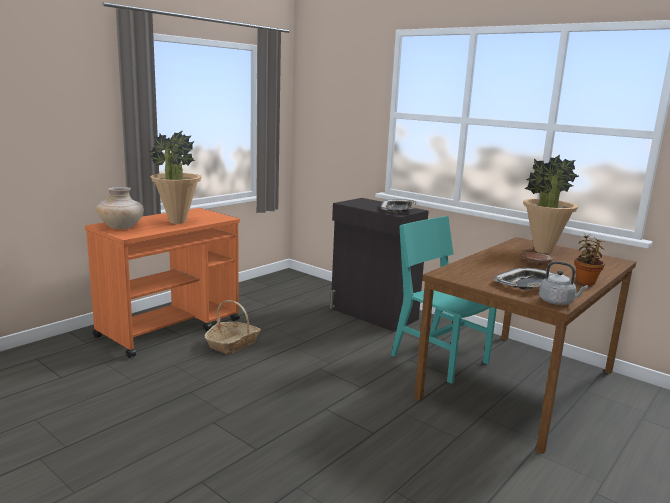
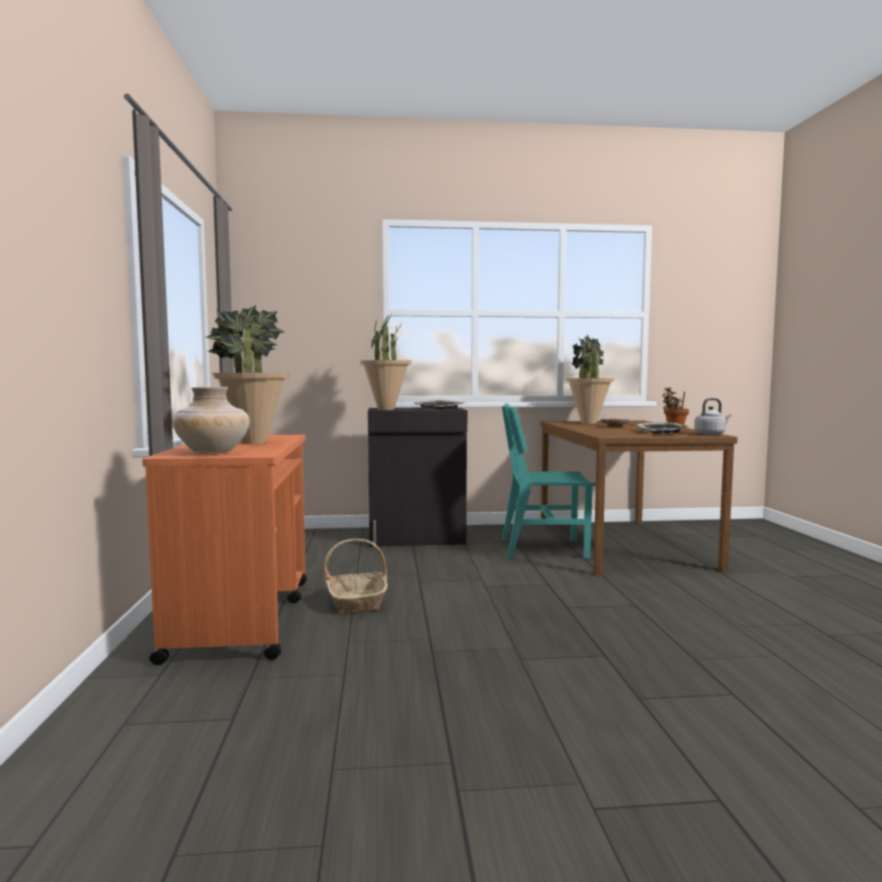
camera: 45 degrees left, 10 degrees down
none -> potted plant [360,313,411,410]

